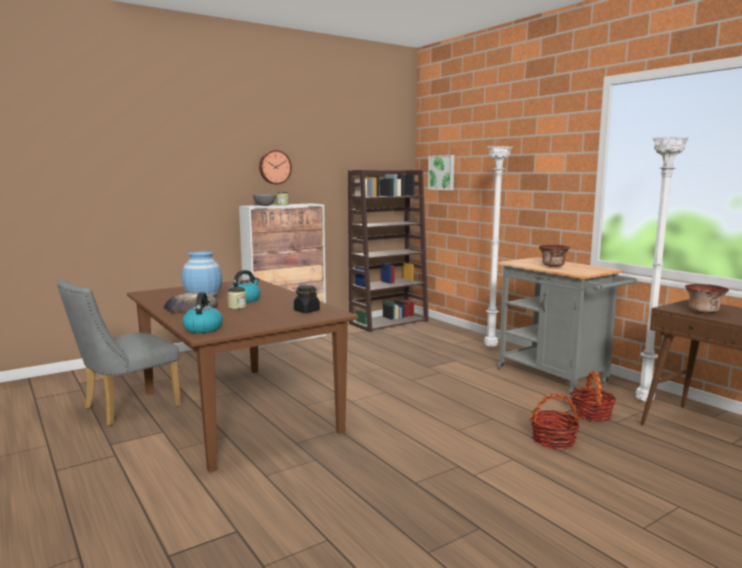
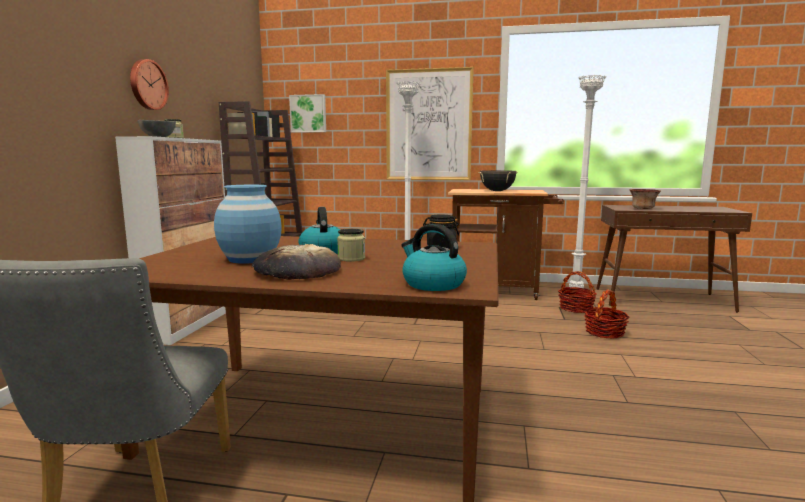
camera: 45 degrees left, 0 degrees up
grey cart [497,257,637,395] -> brown cart [448,189,564,300]
bowl [539,245,570,267] -> black cooking pot [478,170,517,191]
none -> picture [386,67,474,180]

